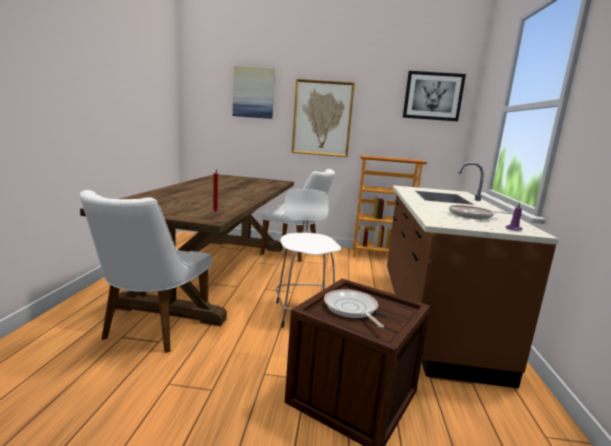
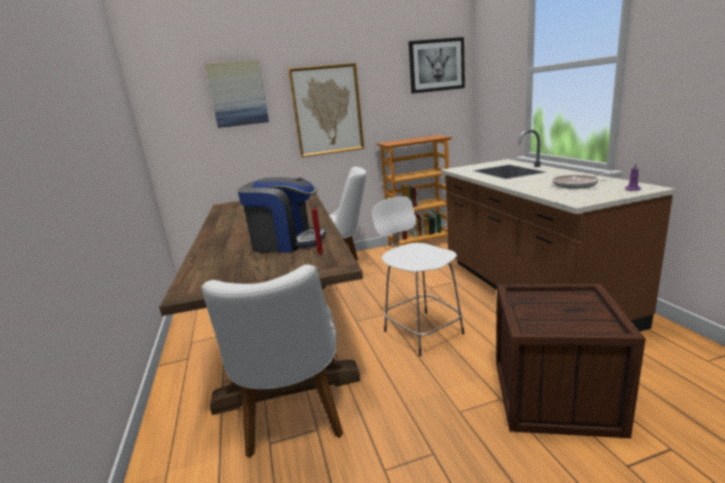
camera: 20 degrees left, 5 degrees up
frying pan [324,289,384,328] -> none
none -> coffee machine [238,177,326,253]

